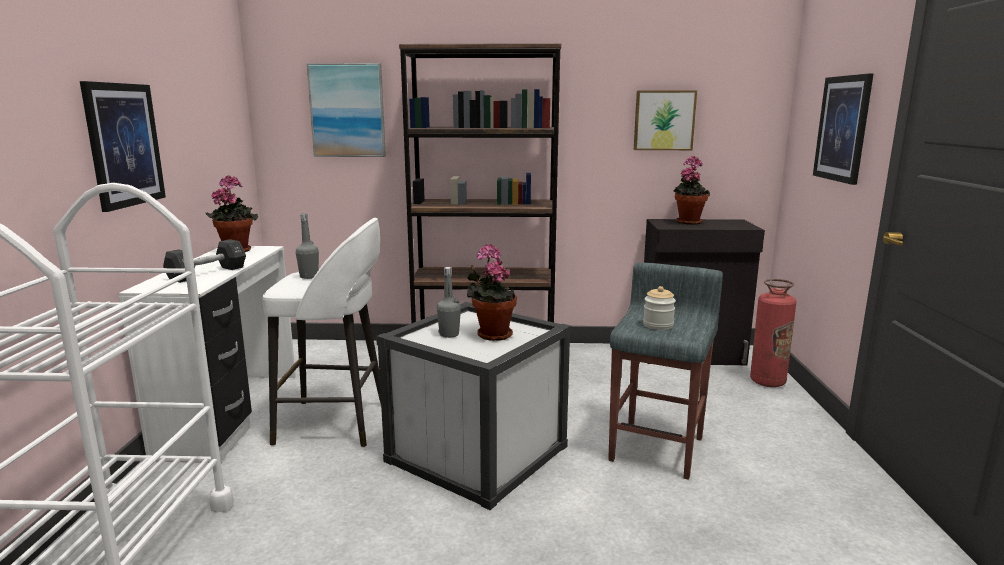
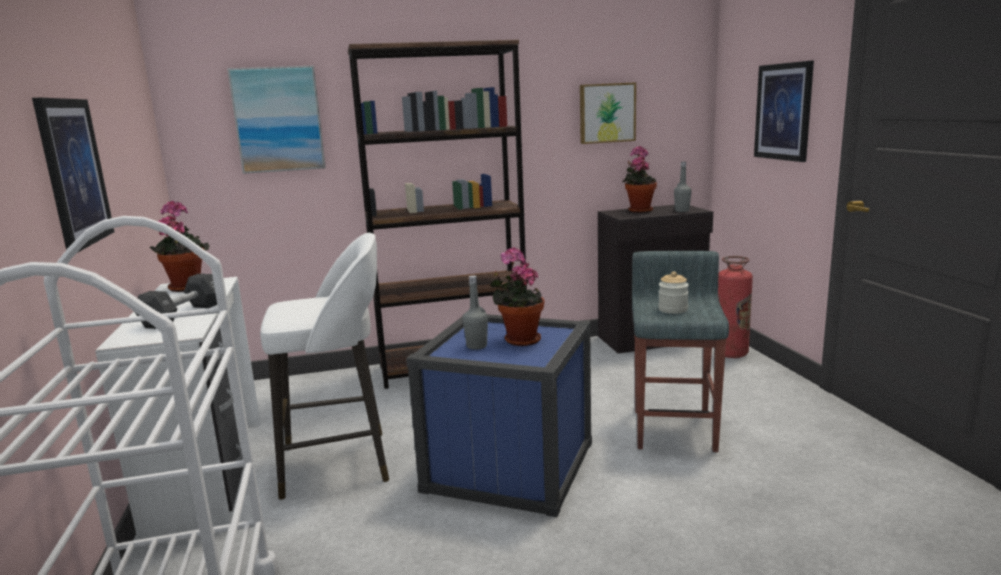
camera: 15 degrees left, 0 degrees up
grey bottle [296,213,319,279] -> grey bottle moved to [674,162,692,212]
white storage box [376,302,571,510] -> blue storage box [406,314,592,517]

